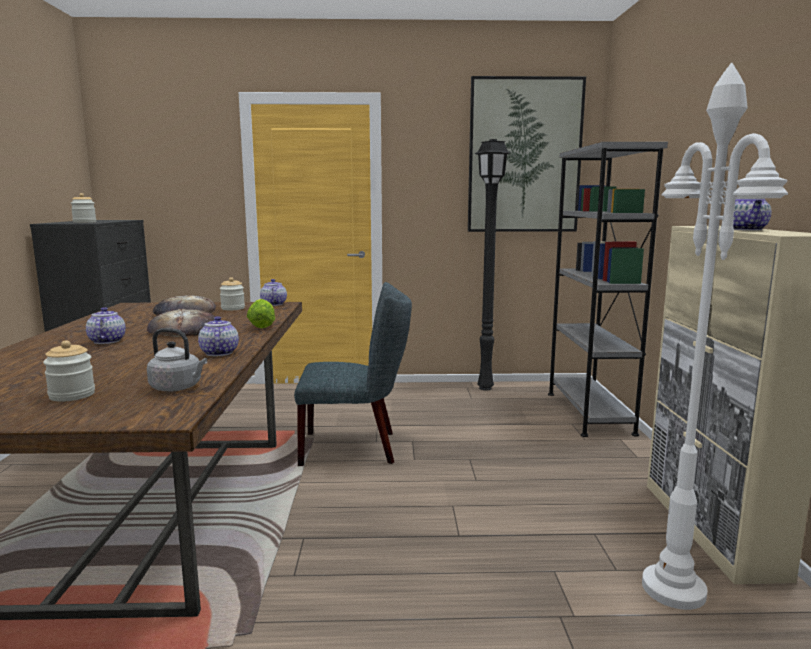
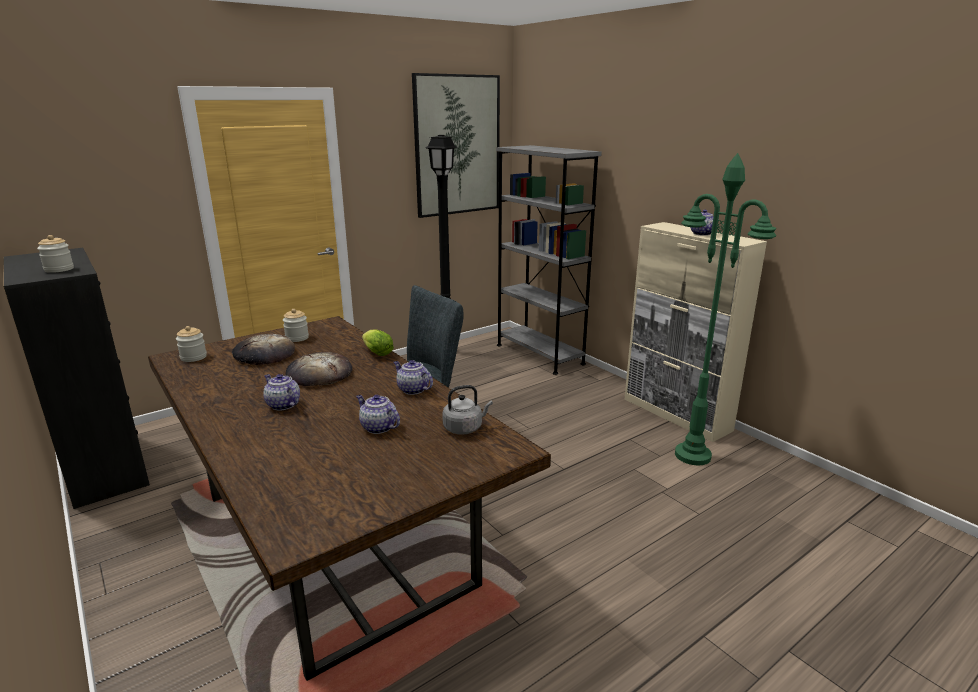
camera: 35 degrees left, 10 degrees up
jar [43,341,95,402] -> jar moved to [176,326,207,362]
teapot [260,279,287,306] -> teapot moved to [356,395,400,434]
white floor lamp [642,63,788,610] -> green floor lamp [675,153,776,465]

